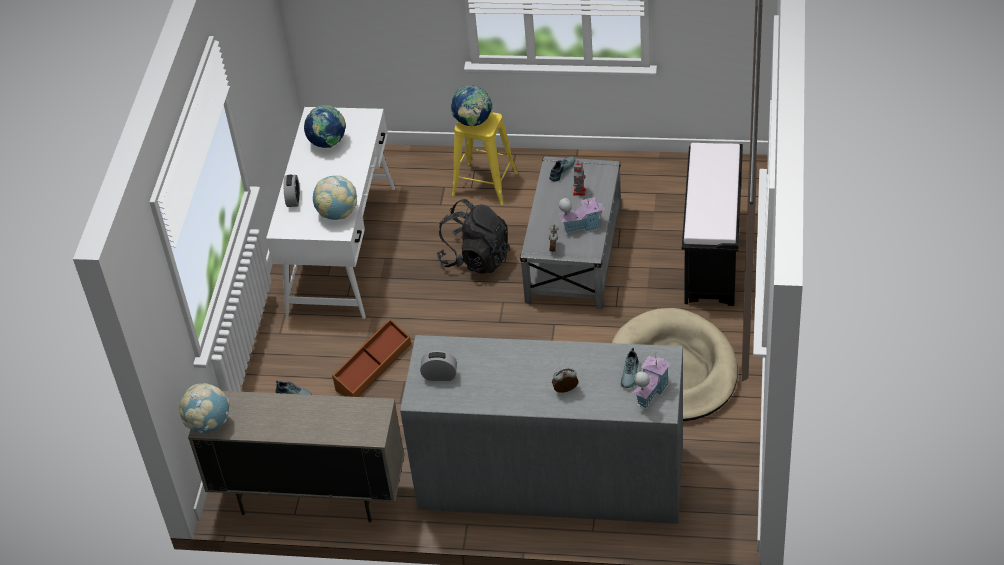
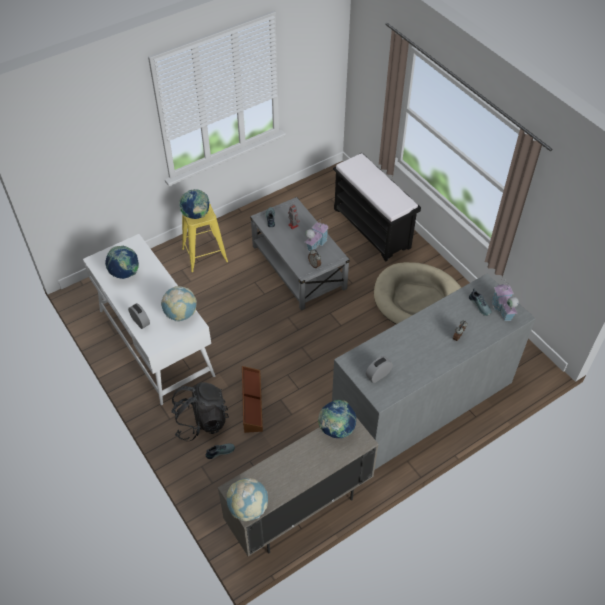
camera: 45 degrees left, 5 degrees up
black backpack [437,199,510,274] -> black backpack moved to [172,382,229,441]
none -> globe [318,400,356,438]

